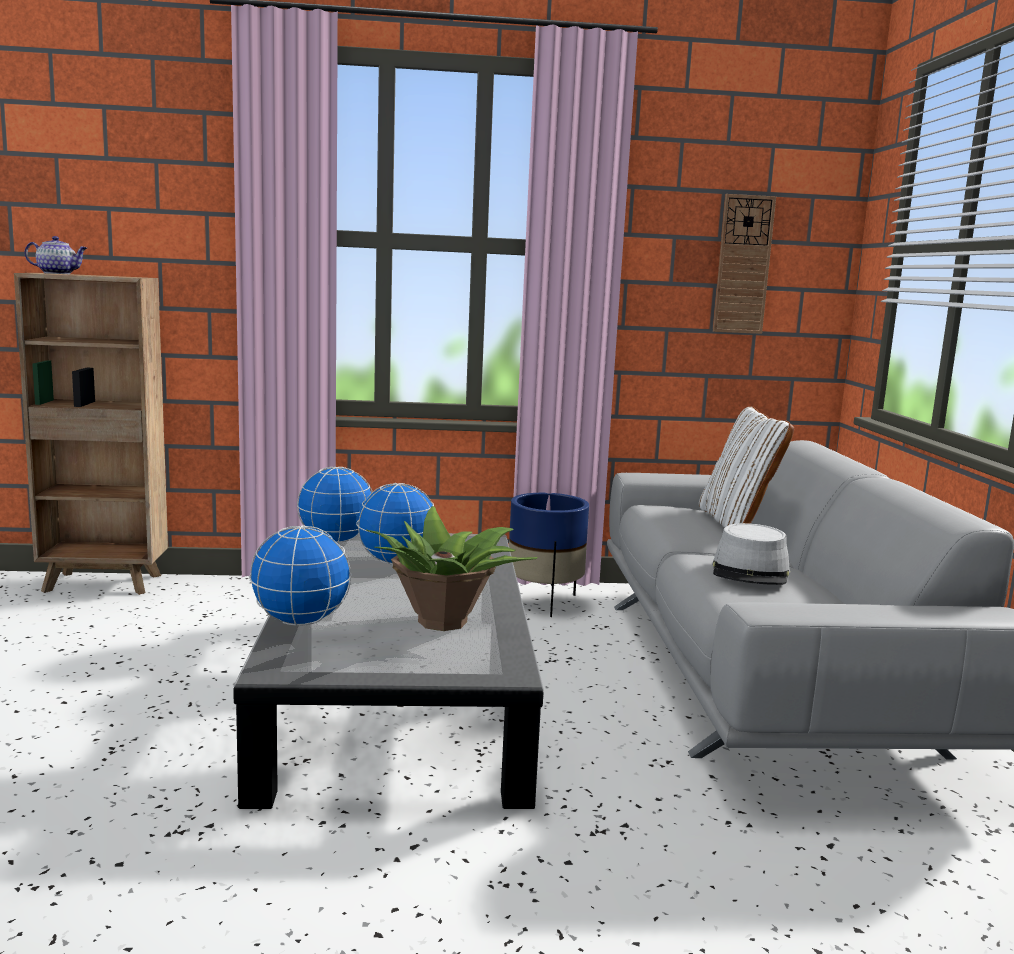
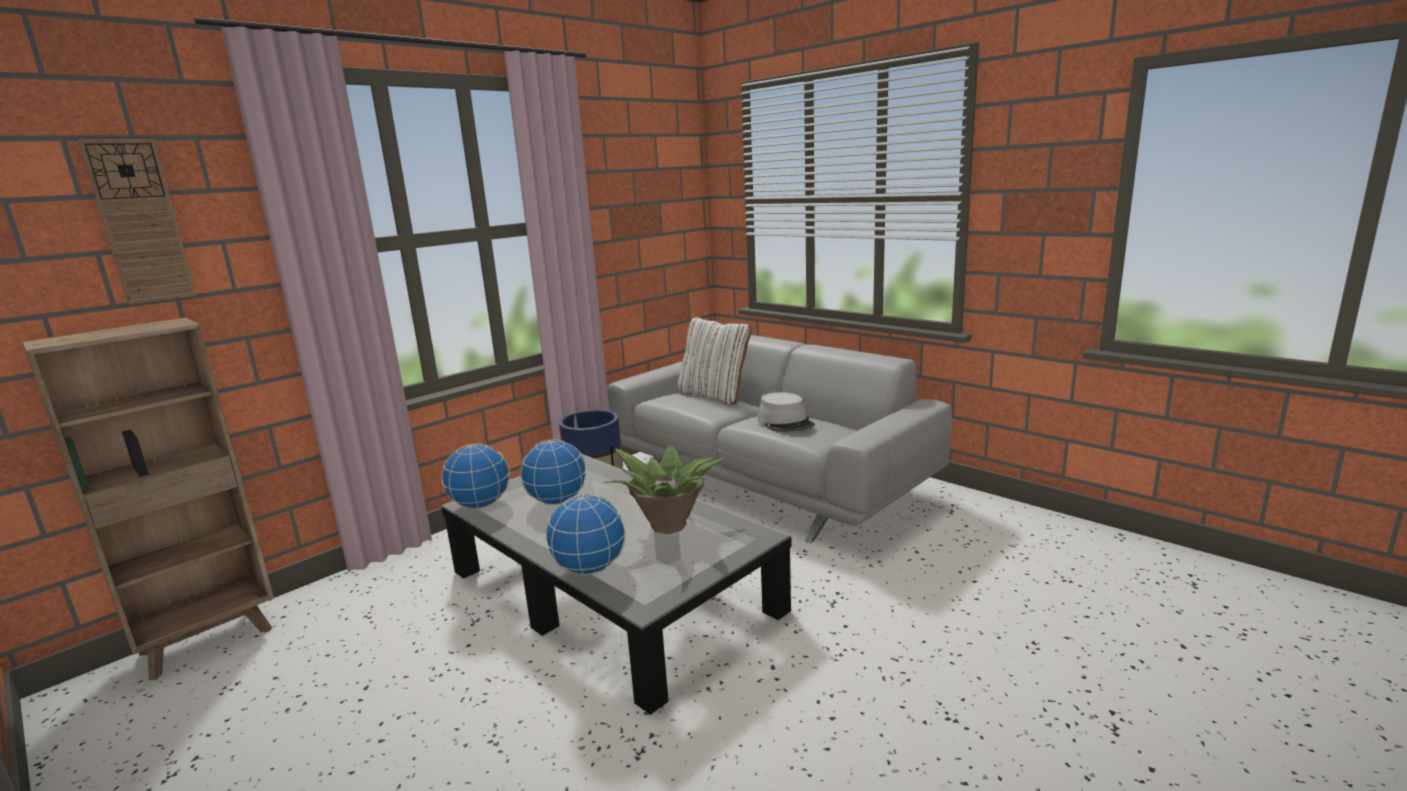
camera: 40 degrees left, 5 degrees up
teapot [25,236,87,274] -> none
wall clock [713,194,776,334] -> wall clock moved to [78,139,197,304]

